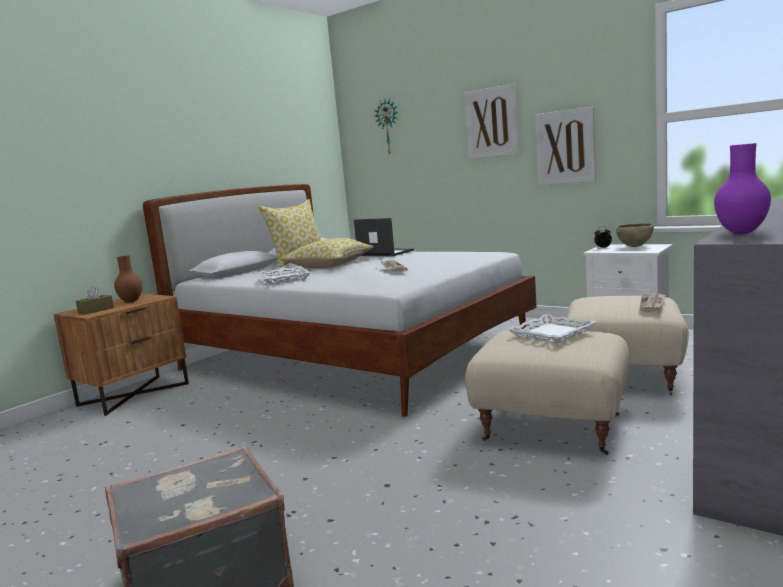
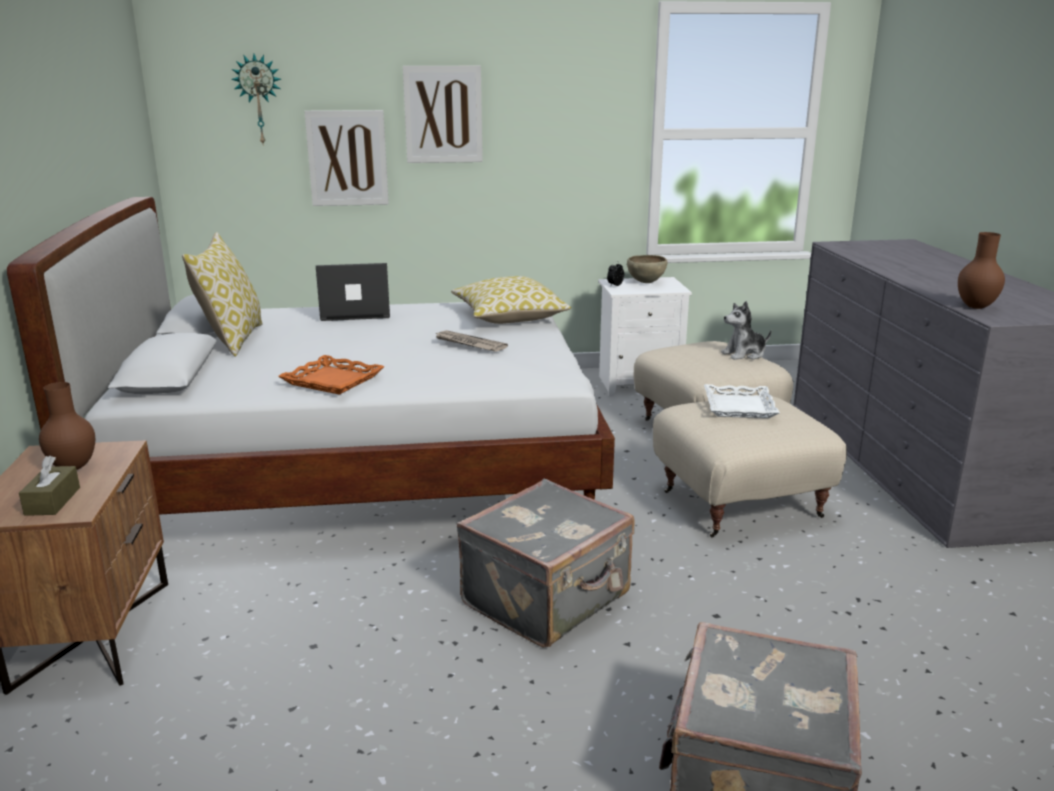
camera: 45 degrees left, 10 degrees up
white tray [258,266,311,284] -> orange tray [278,355,385,395]
pillow [279,238,374,268] -> pillow moved to [451,276,571,324]
picture [535,107,596,185] -> picture moved to [304,110,389,206]
newspaper [640,293,665,311] -> plush toy [721,301,772,360]
purple vase [714,143,771,234] -> brown vase [958,232,1005,309]
none -> grey suitcase [457,479,635,648]

